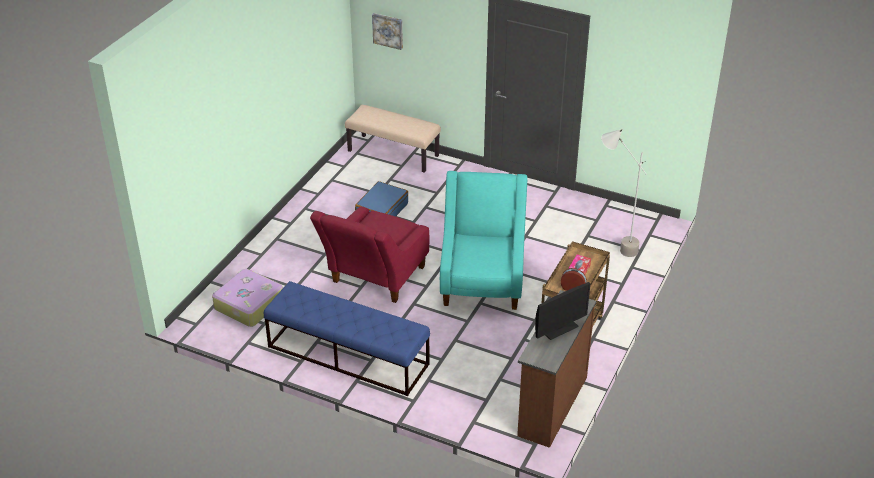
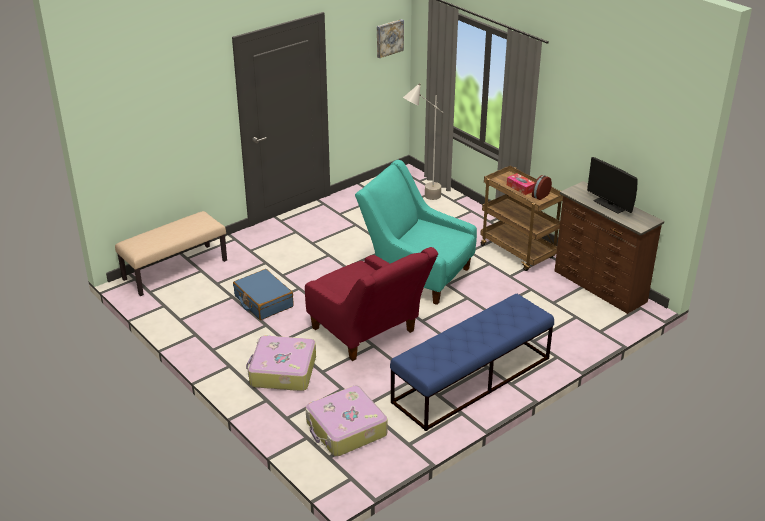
camera: 65 degrees left, 5 degrees down
picture [372,13,403,50] -> picture moved to [377,19,404,58]
monitor [535,282,591,340] -> monitor turned 150 degrees clockwise [587,157,638,214]
none -> suitcase [246,336,316,391]

